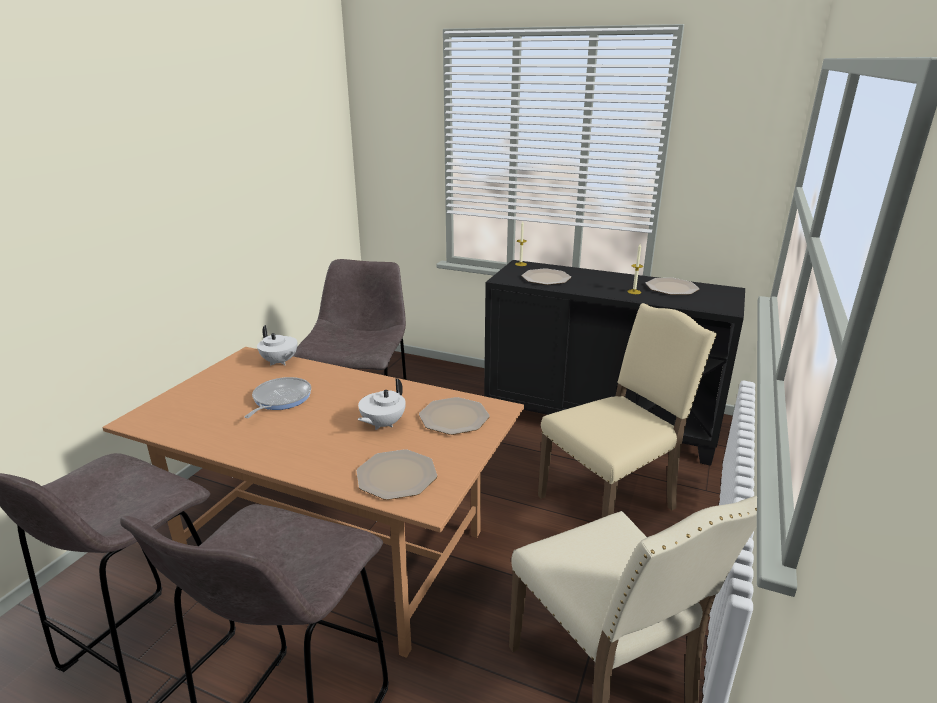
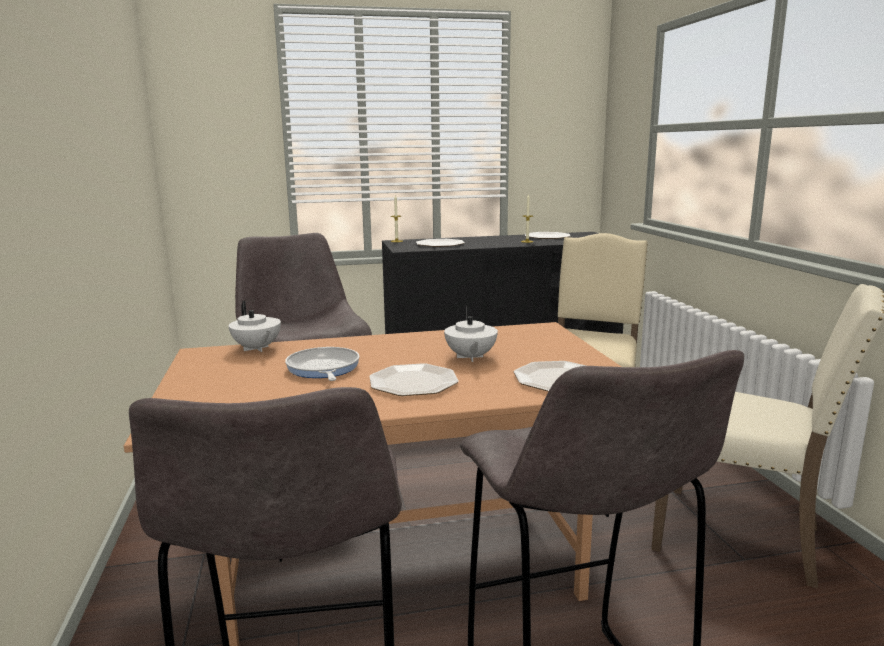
camera: 35 degrees left, 10 degrees down
white teapot [257,325,297,365] -> white teapot turned 45 degrees clockwise [228,301,281,352]
plate [419,397,490,435] -> plate moved to [370,363,459,396]

